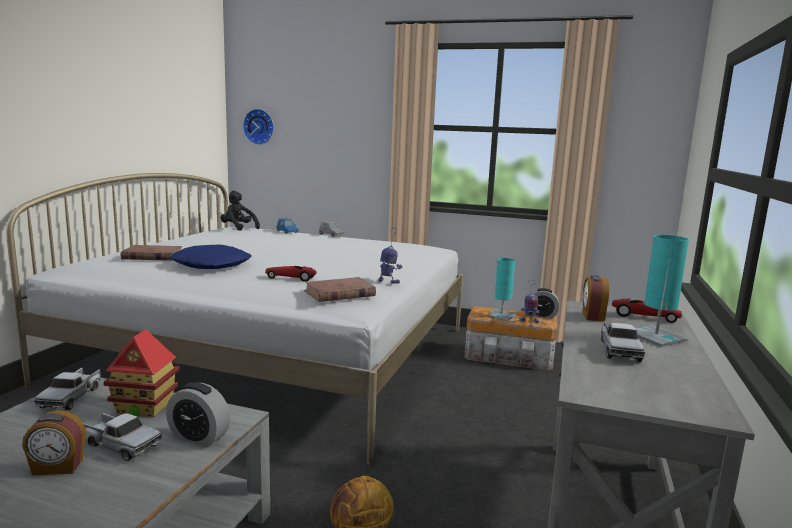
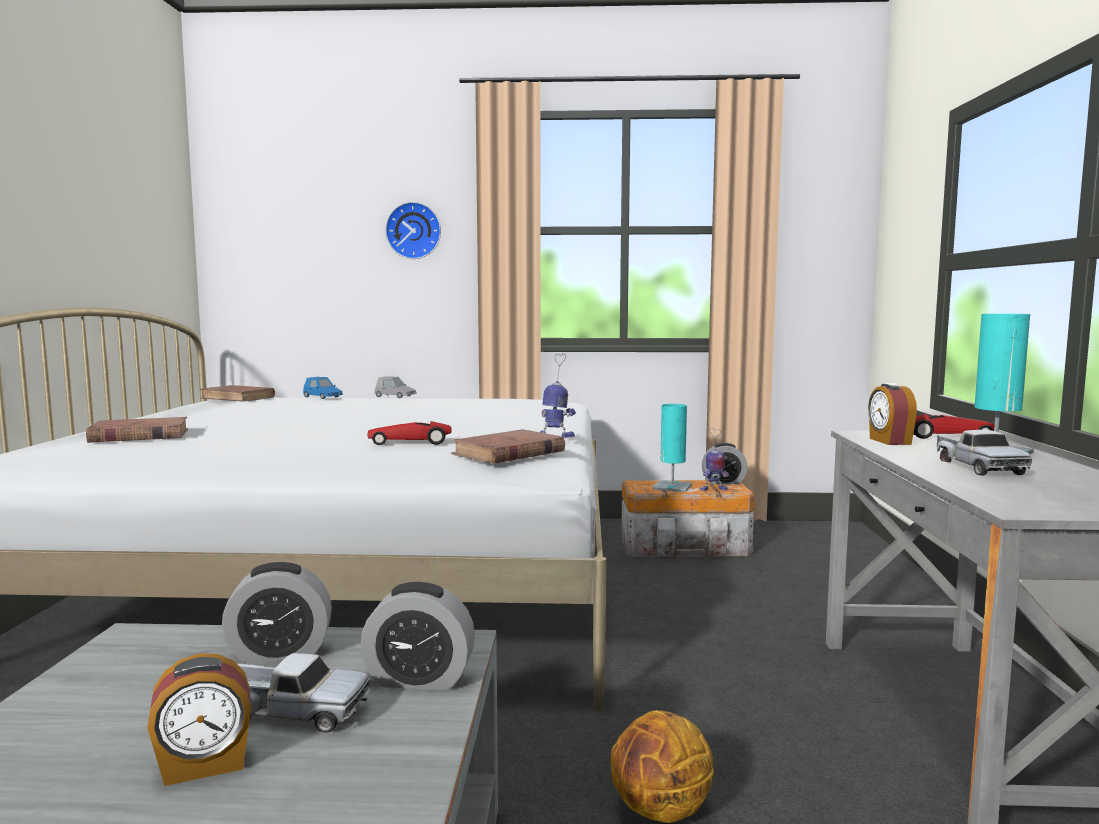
camera: 15 degrees left, 5 degrees down
toy truck [34,367,101,410] -> none
toy house [103,329,179,417] -> alarm clock [222,562,332,663]
blue pillow [170,245,252,269] -> none
black plush toy [220,191,260,231] -> brown book [200,385,275,401]
wall clock [243,109,274,145] -> wall clock moved to [385,202,441,259]

